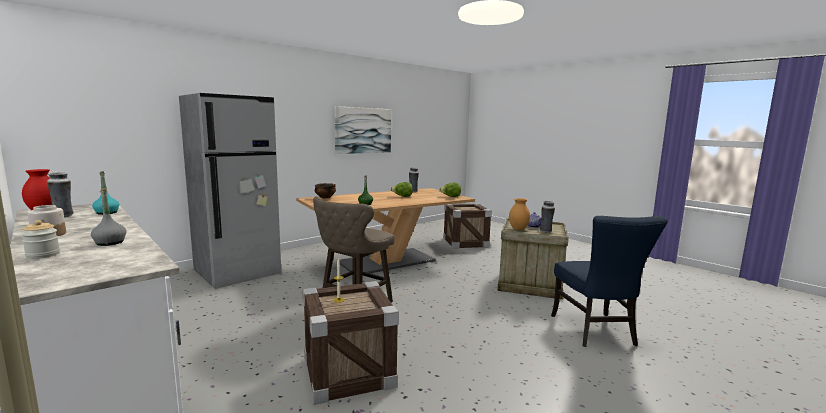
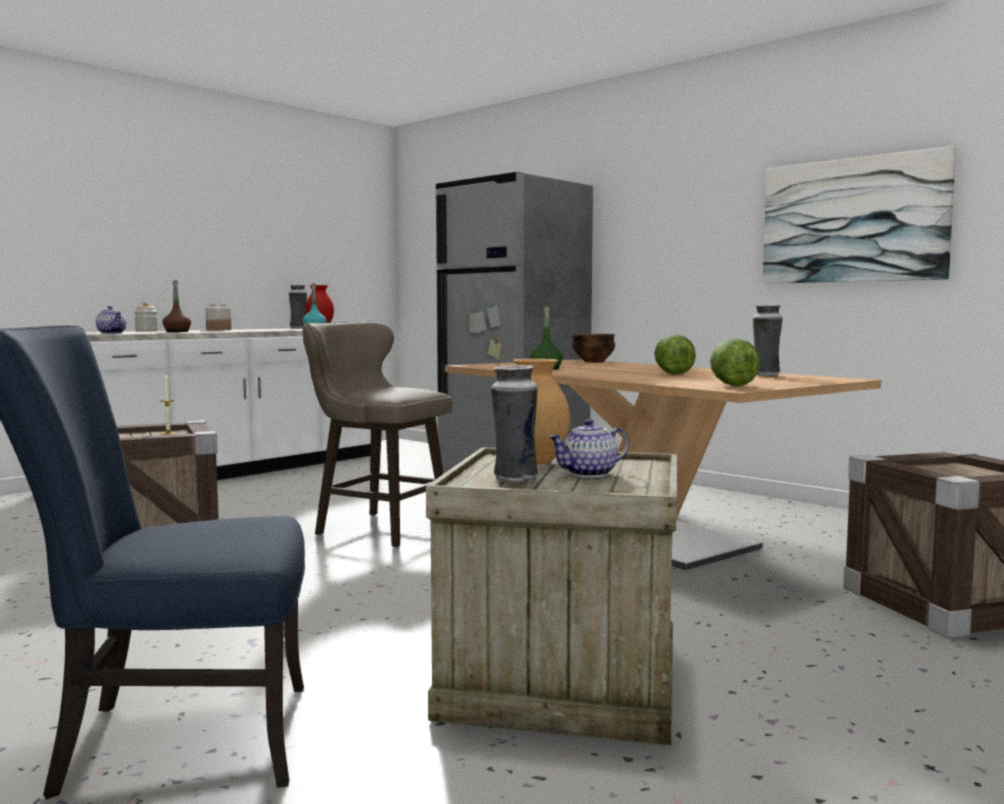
camera: 85 degrees right, 5 degrees down
grey bottle [91,188,126,246] -> brown bottle [163,280,191,332]
none -> teapot [96,306,126,334]

